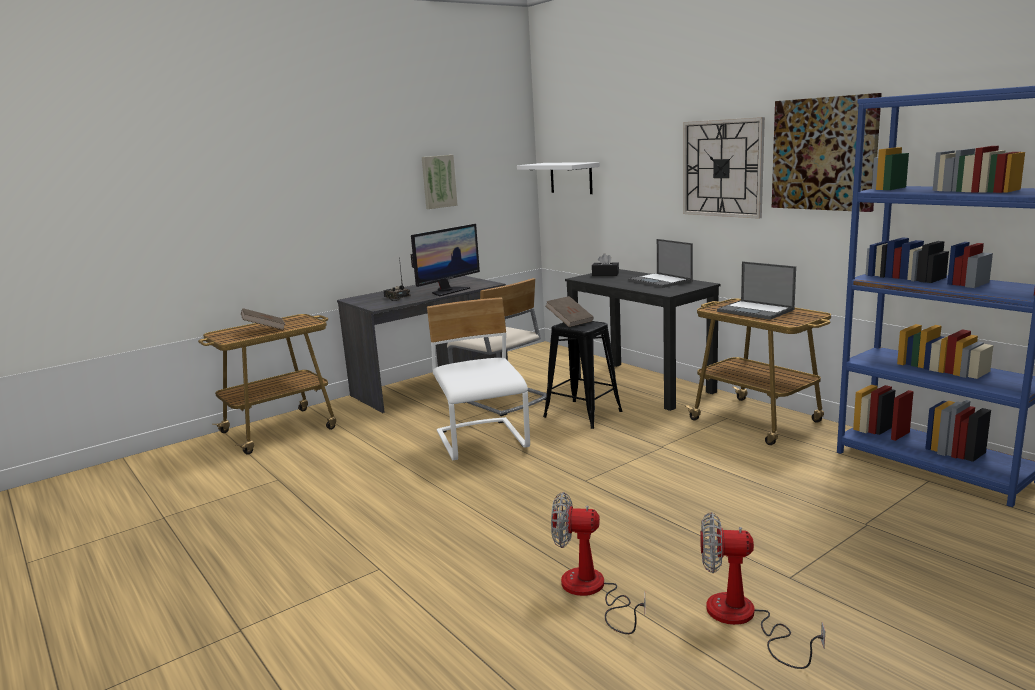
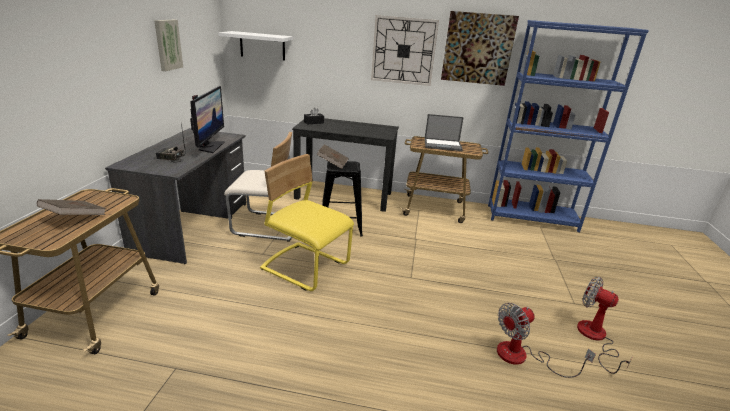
camera: 45 degrees left, 10 degrees up
white chair [427,297,530,460] -> yellow chair [260,154,354,291]
laptop [628,239,693,288] -> none
fan [700,512,825,669] -> fan turned 75 degrees clockwise [577,277,633,374]

